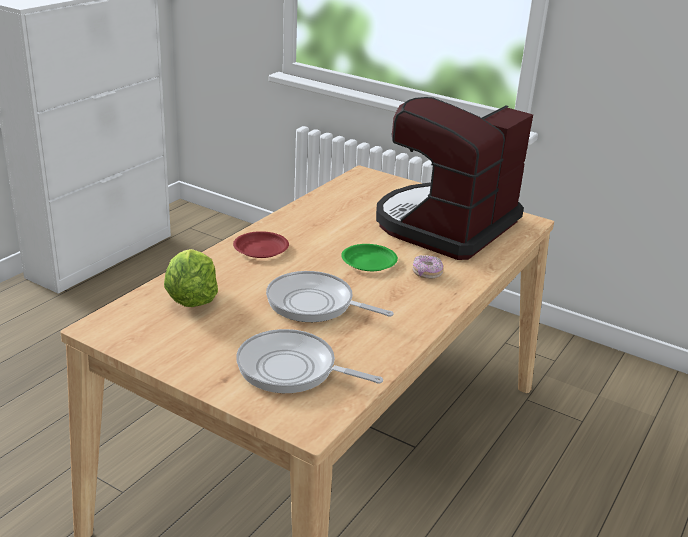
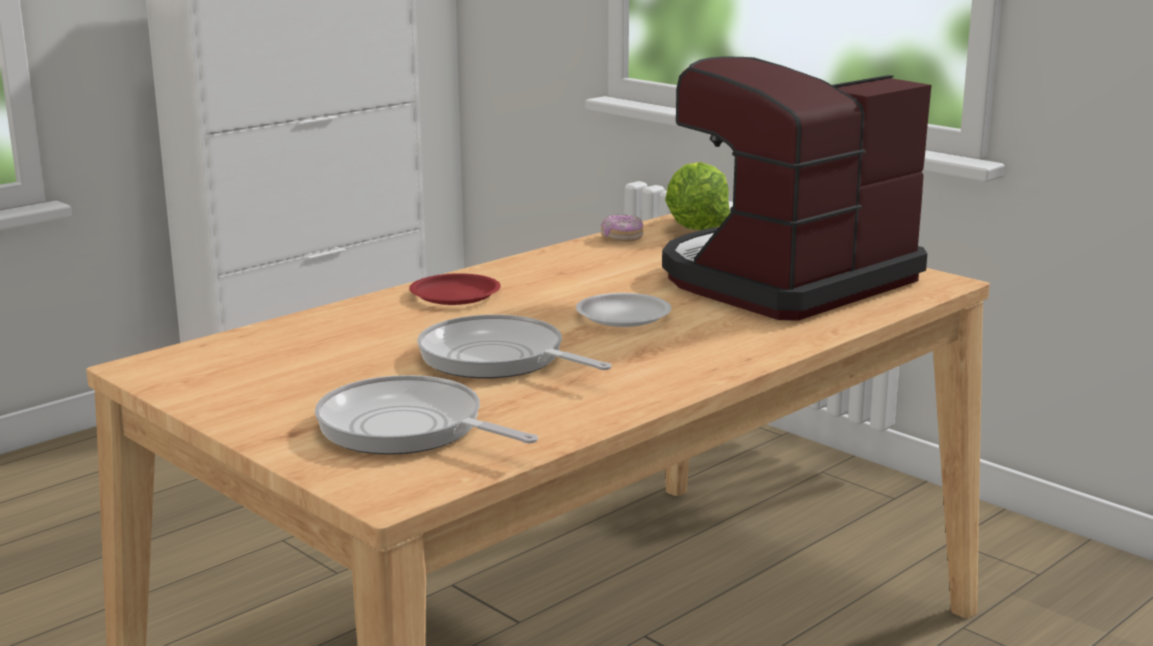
camera: 15 degrees right, 10 degrees down
lettuce [164,249,218,307] -> lettuce moved to [665,162,730,230]
green plate [341,244,398,271] -> white plate [576,293,671,327]
donut [412,255,443,279] -> donut moved to [601,214,643,242]

